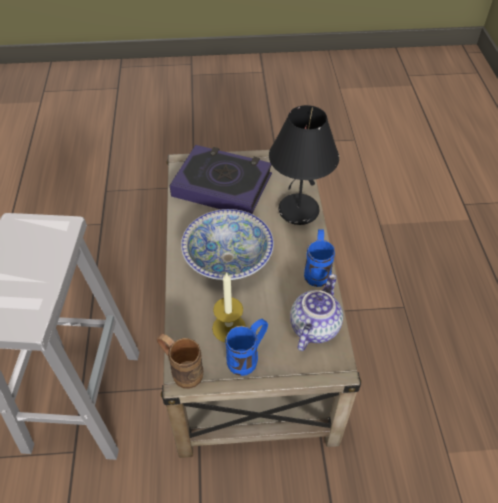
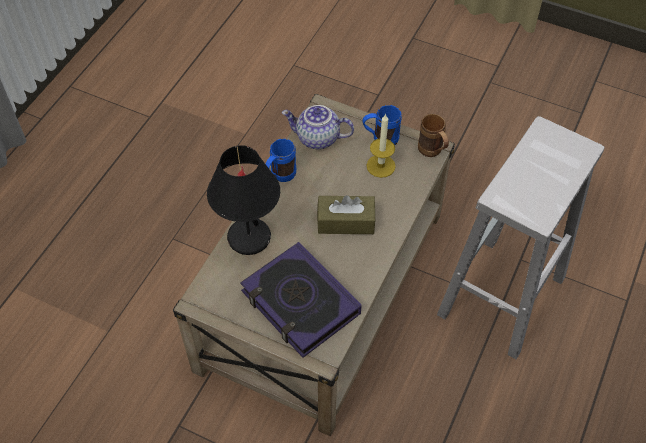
camera: 150 degrees left, 5 degrees up
bowl [181,209,274,280] -> brown tissue box [317,195,375,234]
teapot [290,274,343,351] -> teapot turned 45 degrees clockwise [282,105,354,149]

